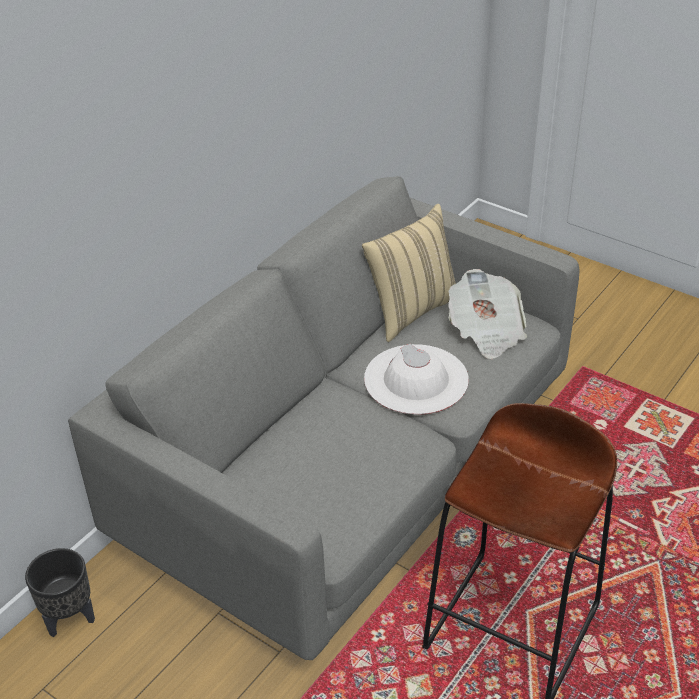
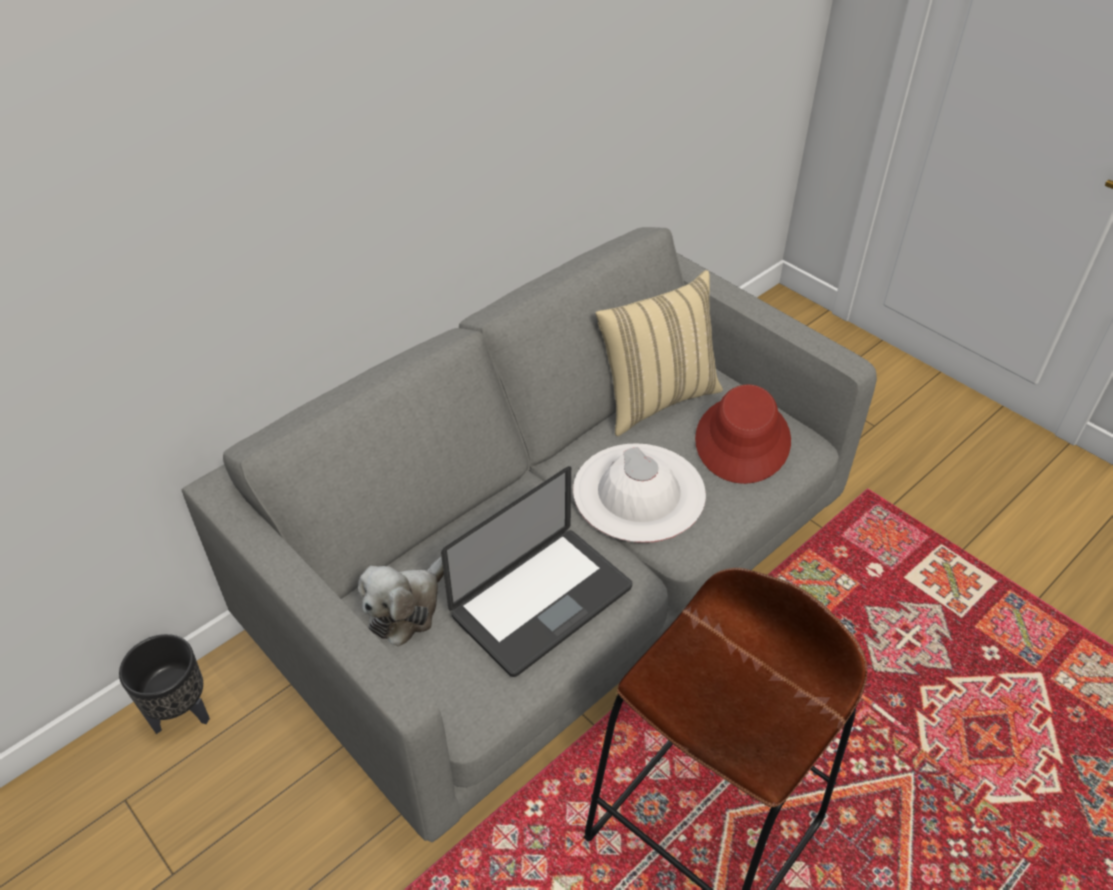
camera: 10 degrees right, 5 degrees up
newspaper [449,269,527,359] -> red hat [695,384,791,484]
none -> plush toy [358,557,444,647]
none -> laptop [441,466,632,677]

